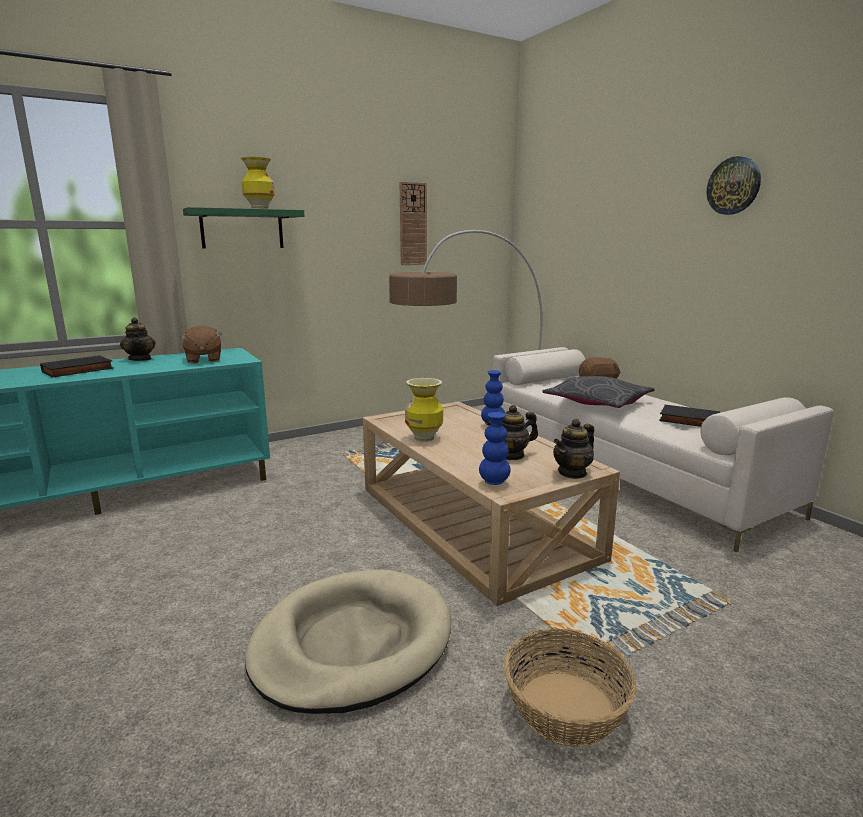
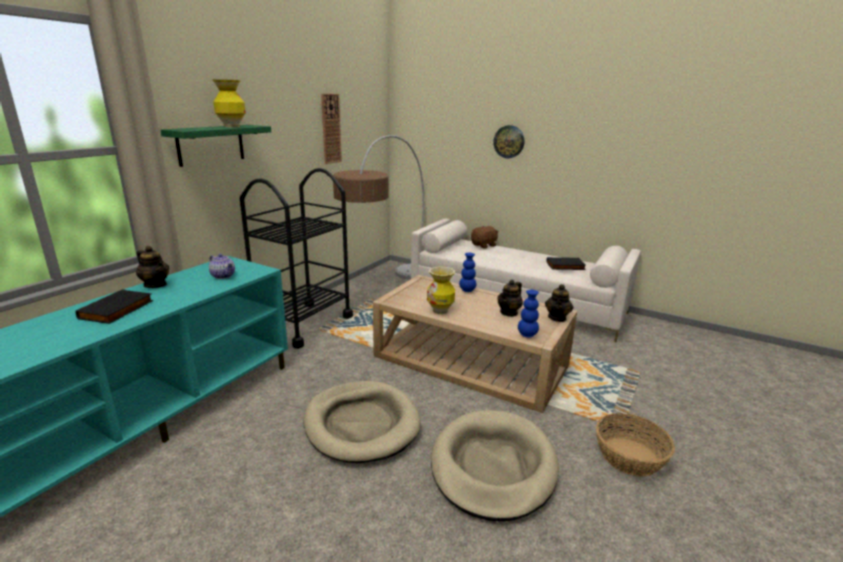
camera: 30 degrees left, 5 degrees up
brown plush toy [179,325,222,363] -> teapot [209,254,235,279]
grey pillow [542,376,655,408] -> none
wall clock [707,156,761,215] -> wall clock moved to [493,125,524,158]
none -> black cart [240,168,353,349]
none -> beige dog bed [304,381,421,463]

